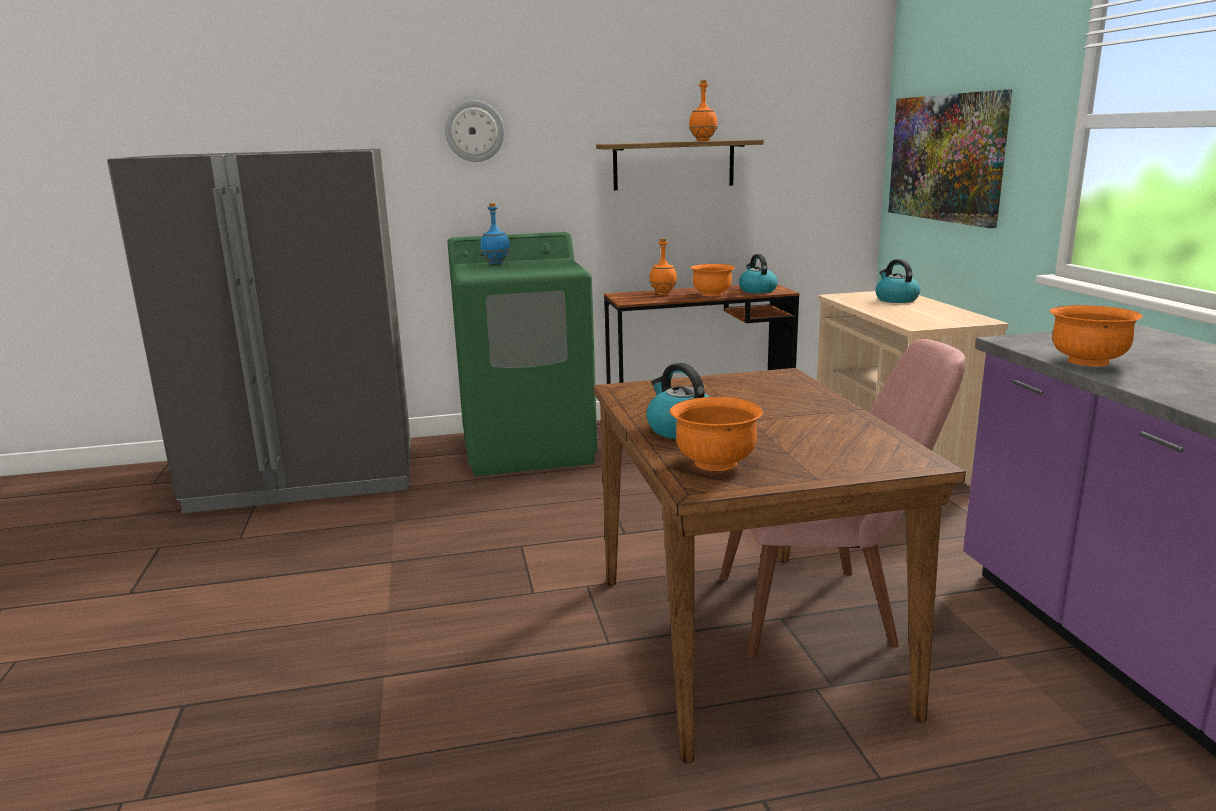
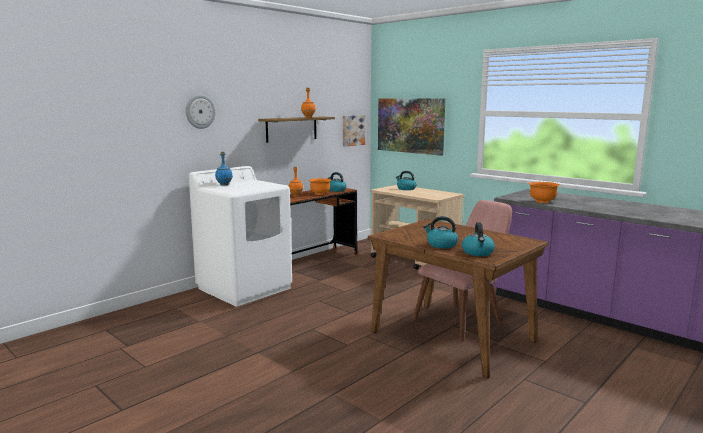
camera: 35 degrees left, 5 degrees down
grey fridge [107,149,411,514] -> none
green washing machine [447,232,597,476] -> white washing machine [189,166,292,306]
orange bowl [670,397,763,471] -> kettle [462,222,495,256]
none -> picture [343,115,365,147]

